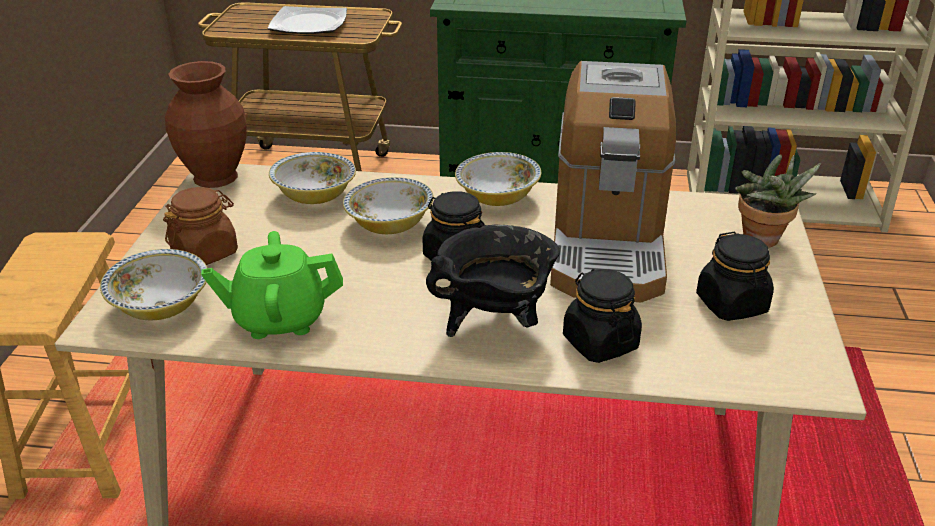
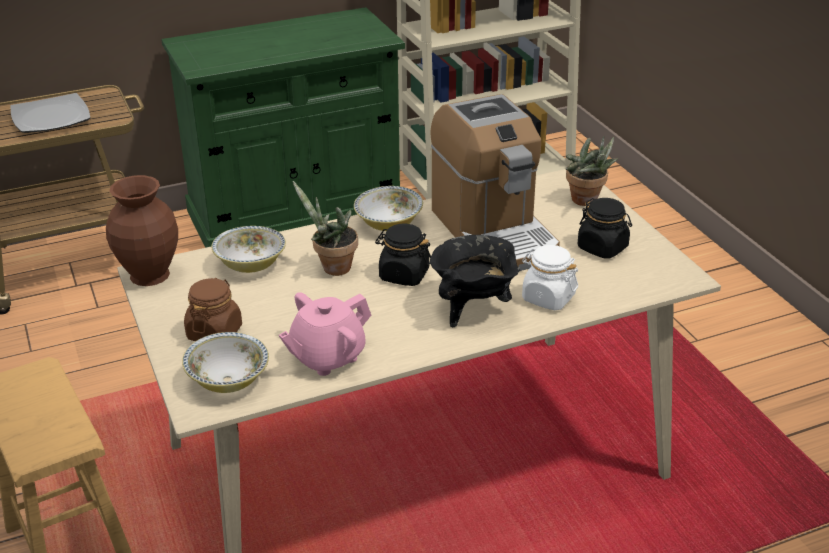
camera: 30 degrees left, 0 degrees up
green teapot [201,231,343,339] -> pink teapot [279,292,371,376]
bowl [343,177,434,234] -> potted plant [293,181,358,276]
black jar [563,269,642,363] -> white jar [522,245,578,310]

